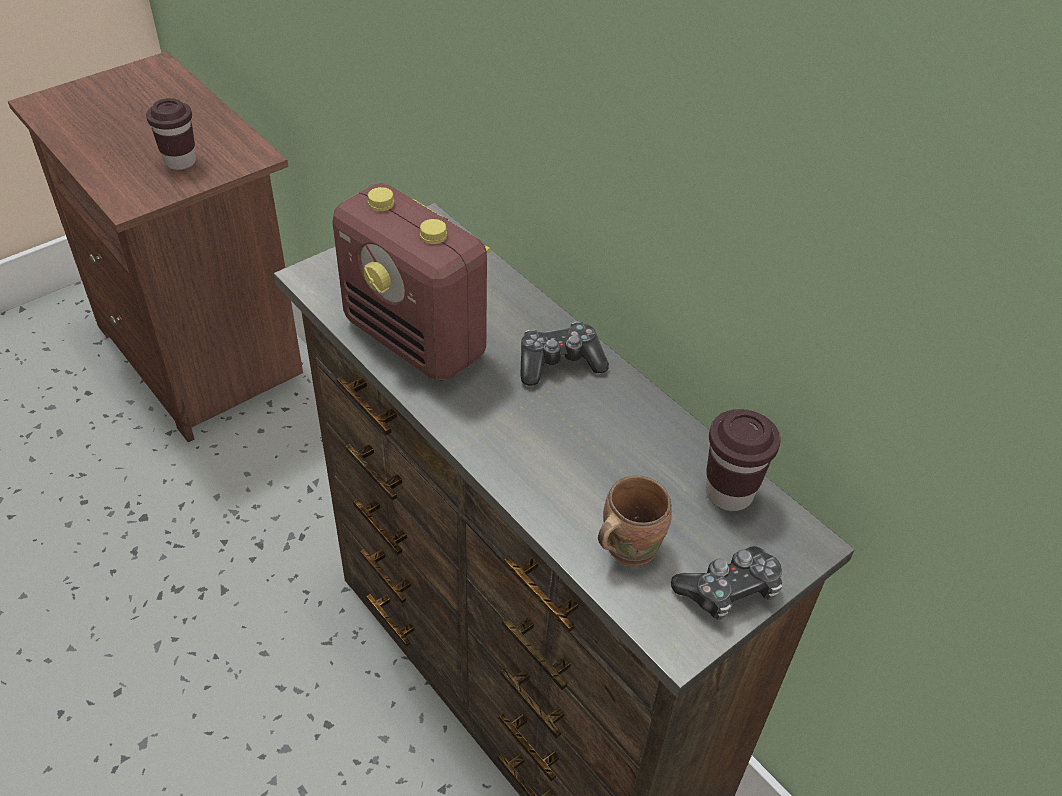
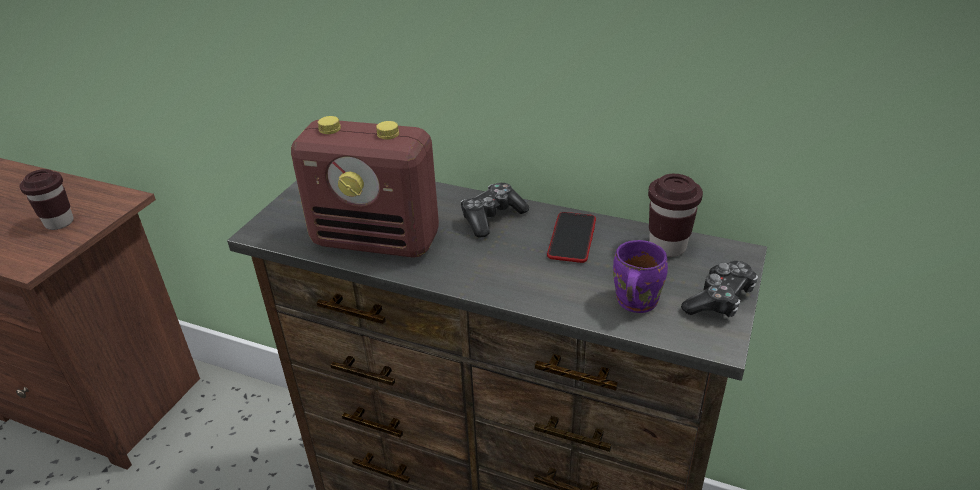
camera: 25 degrees left, 10 degrees down
brown mug [598,475,672,566] -> purple mug [613,240,668,313]
none -> phone [547,212,596,263]

